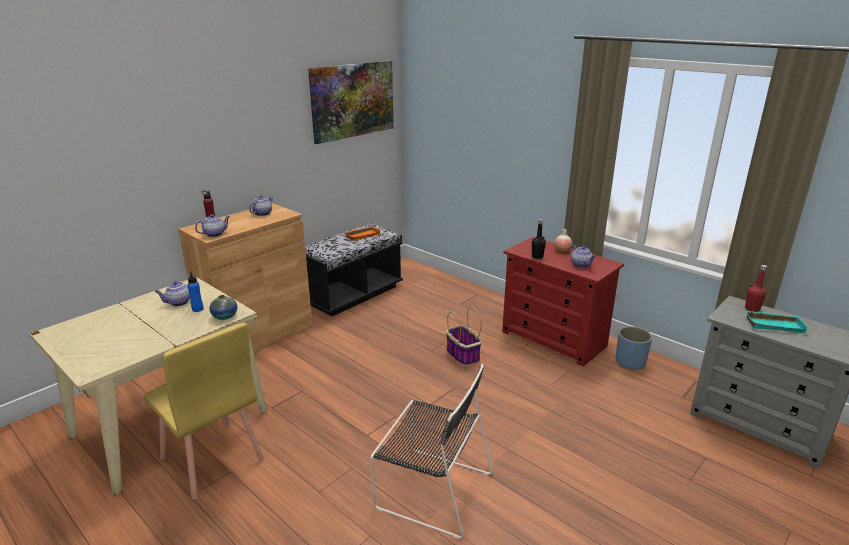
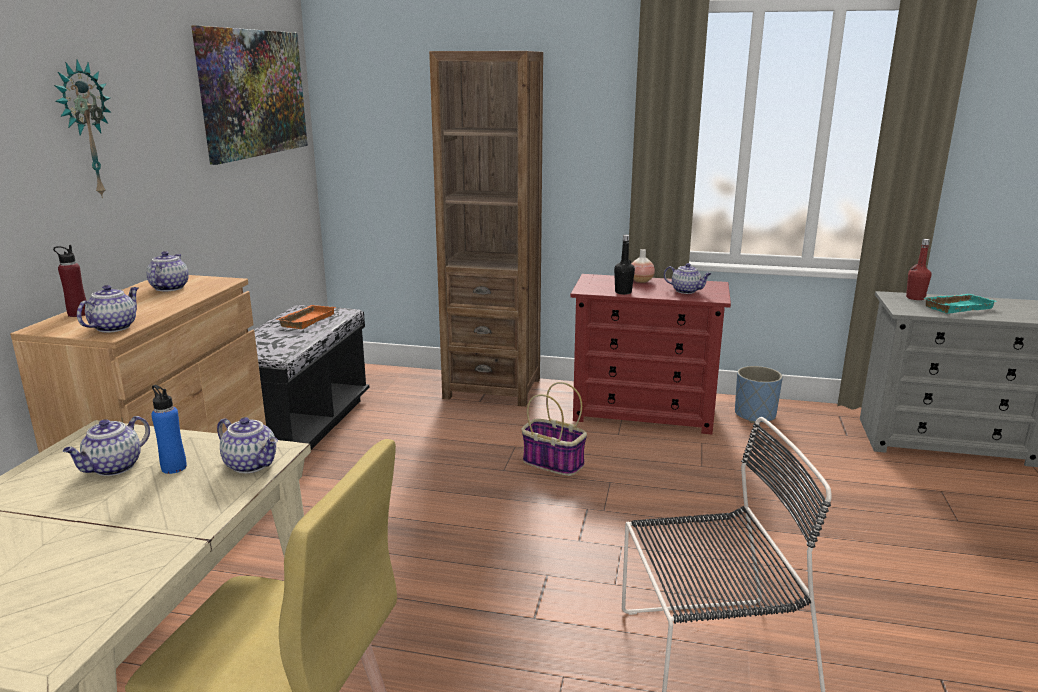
camera: 30 degrees left, 5 degrees down
vase [209,295,237,320] -> teapot [217,417,278,473]
none -> wall clock [54,59,111,198]
none -> brown bookcase [429,51,543,407]

